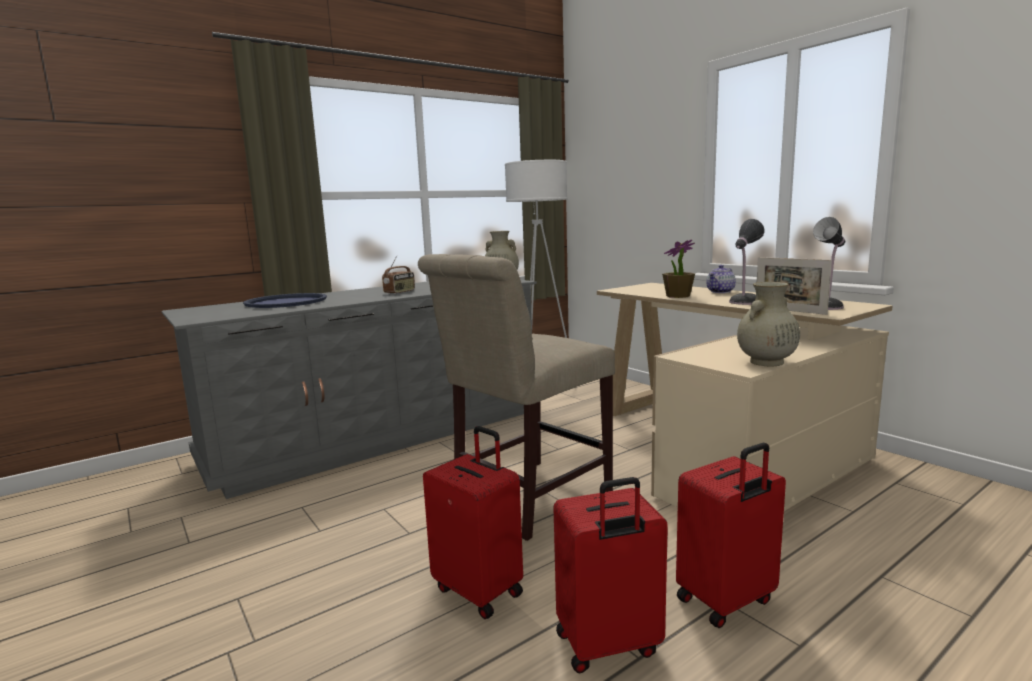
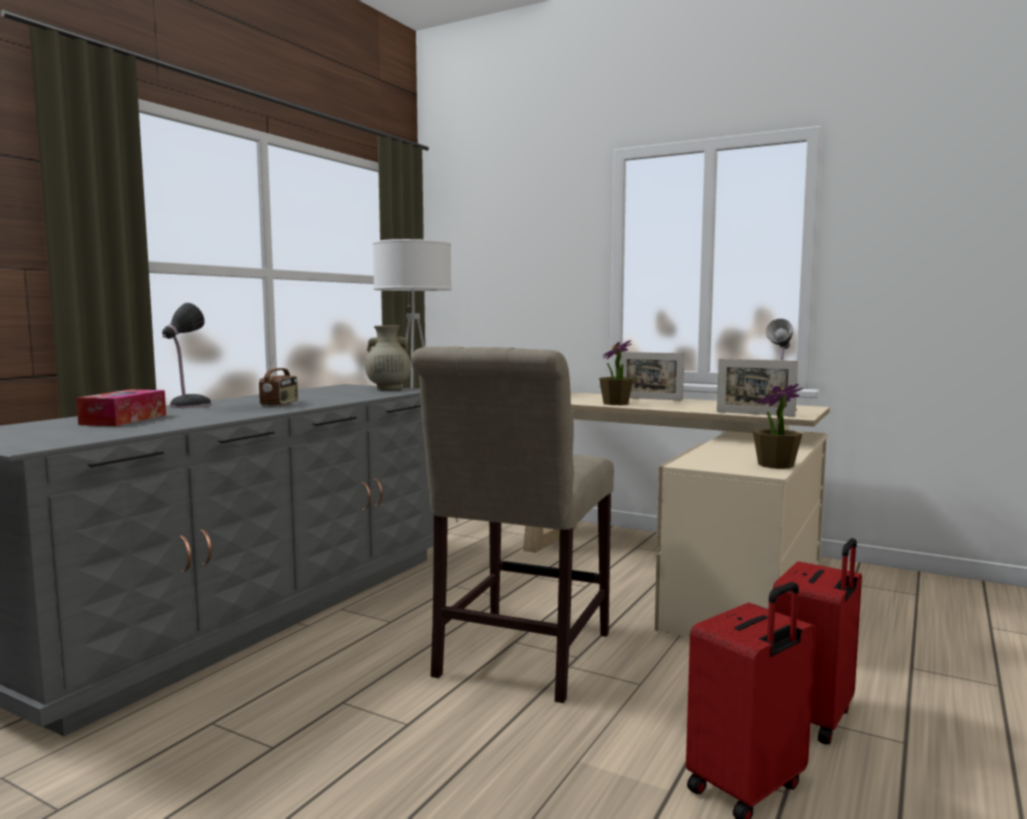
camera: 25 degrees left, 5 degrees down
blue tray [243,293,327,308] -> tissue box [76,390,166,426]
red suitcase [423,426,523,619] -> none
teapot [706,265,736,293] -> picture frame [620,352,684,401]
table lamp [729,219,765,305] -> table lamp moved to [162,303,212,408]
beige vase [737,282,800,366] -> potted plant [753,384,803,469]

